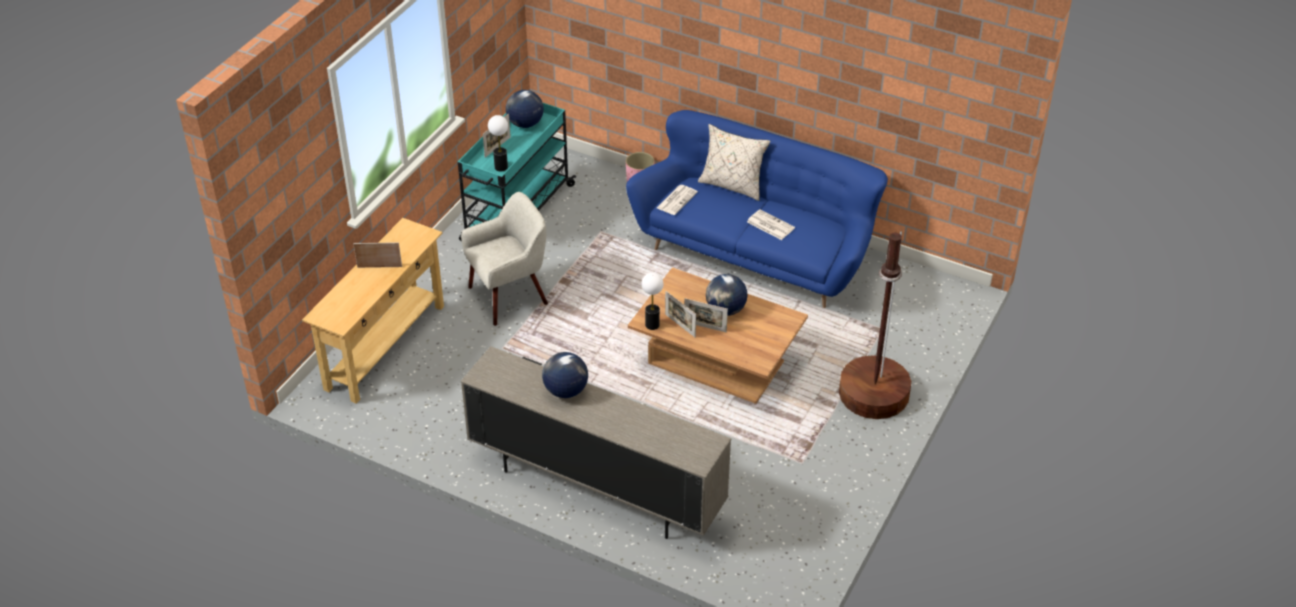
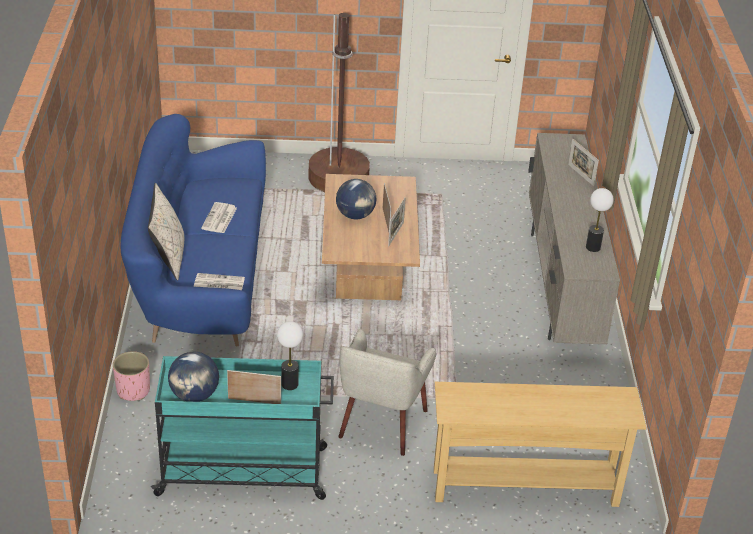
camera: 120 degrees left, 5 degrees down
picture frame [353,242,402,268] -> picture frame moved to [568,139,599,186]
beige armchair [461,192,548,326] -> beige armchair turned 105 degrees counterclockwise [338,329,436,456]
globe [542,352,588,398] -> none
table lamp [642,272,664,330] -> table lamp moved to [586,188,614,252]

